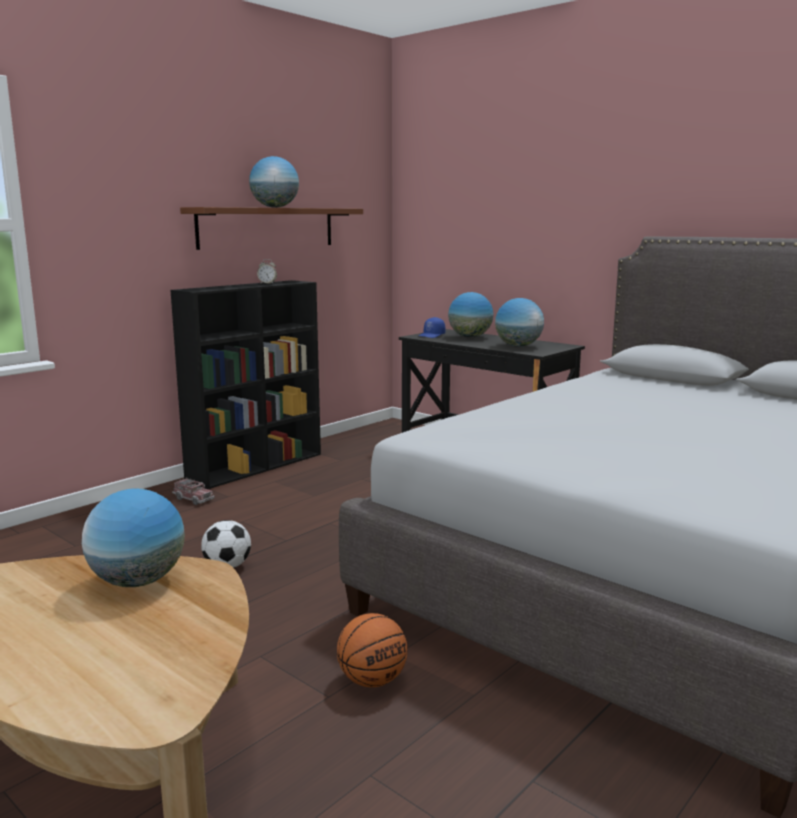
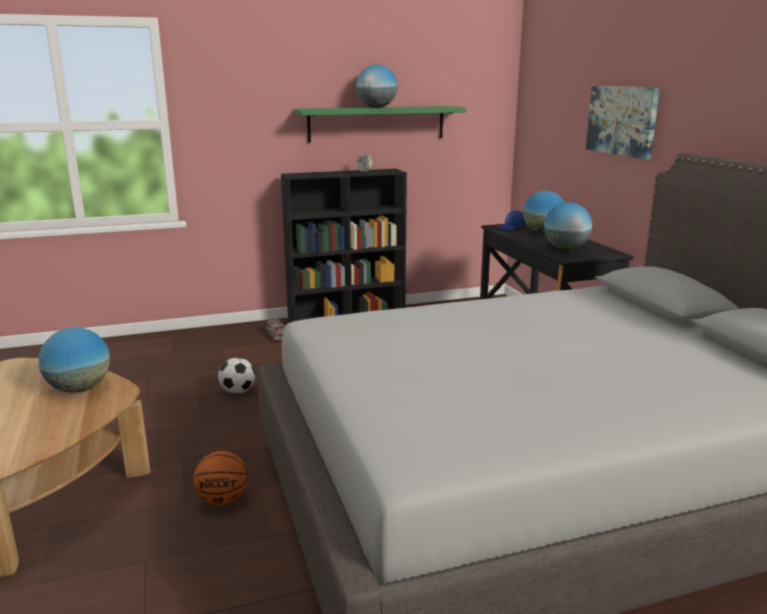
camera: 30 degrees right, 5 degrees up
brown shelf [180,207,363,250] -> green shelf [295,106,466,142]
none -> picture [586,86,660,160]

